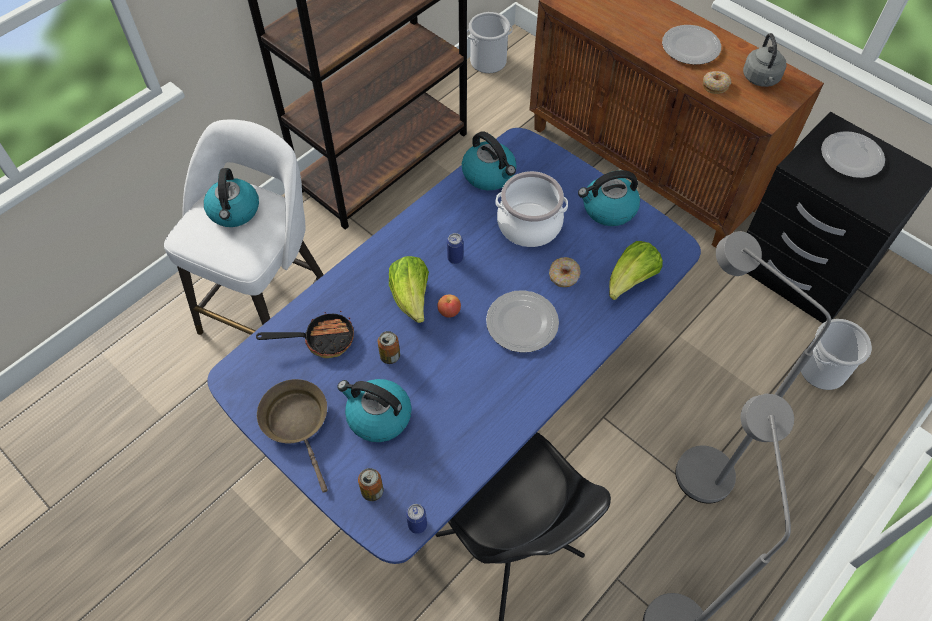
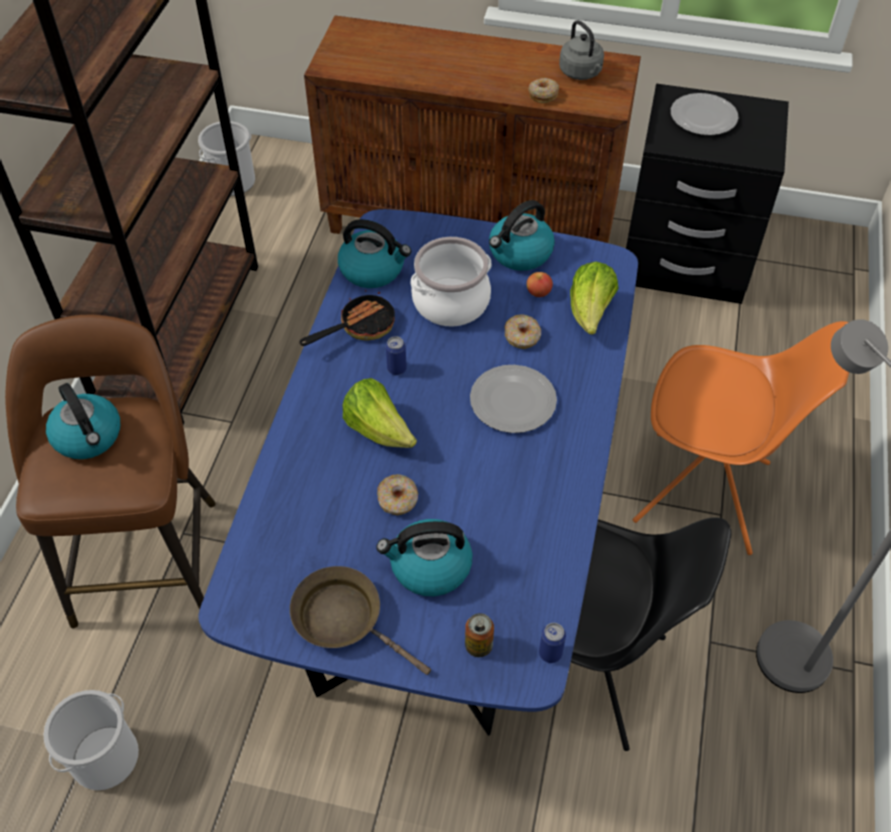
camera: 30 degrees left, 5 degrees down
white stool [164,119,324,335] -> brown stool [5,315,216,628]
frying pan [256,311,354,358] -> frying pan moved to [300,290,395,346]
can [378,331,400,364] -> donut [377,474,418,515]
apple [437,294,461,318] -> apple moved to [527,272,553,297]
plate [662,25,721,65] -> none
grey floor lamp [676,231,831,503] -> orange chair [633,321,849,555]
bucket [801,319,872,390] -> bucket moved to [43,690,139,790]

